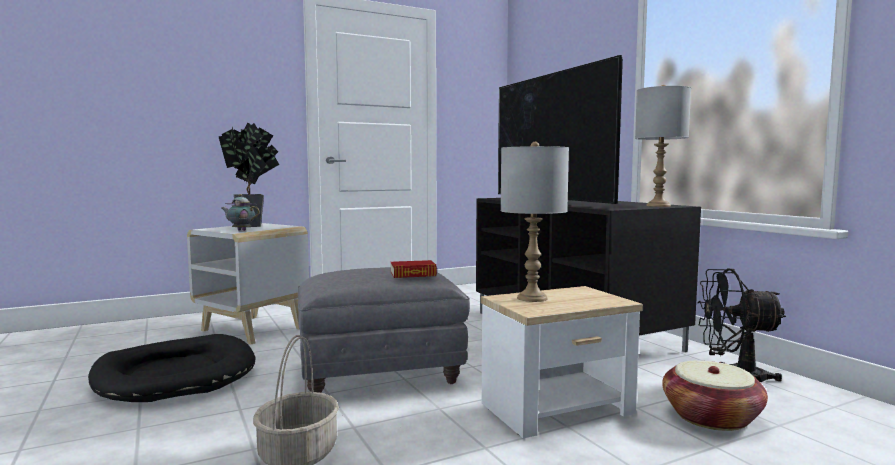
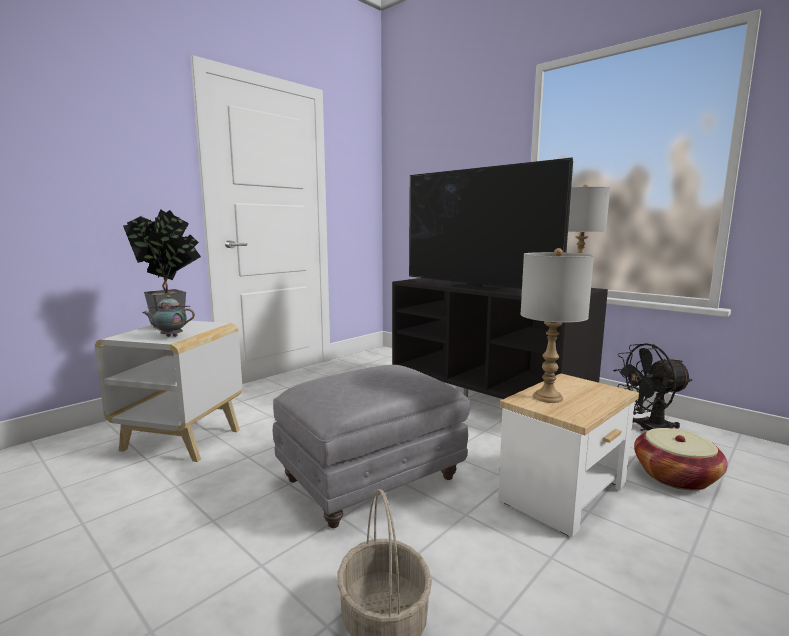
camera: 20 degrees left, 5 degrees up
black dog bed [88,334,255,402] -> none
book [391,260,437,278] -> none

